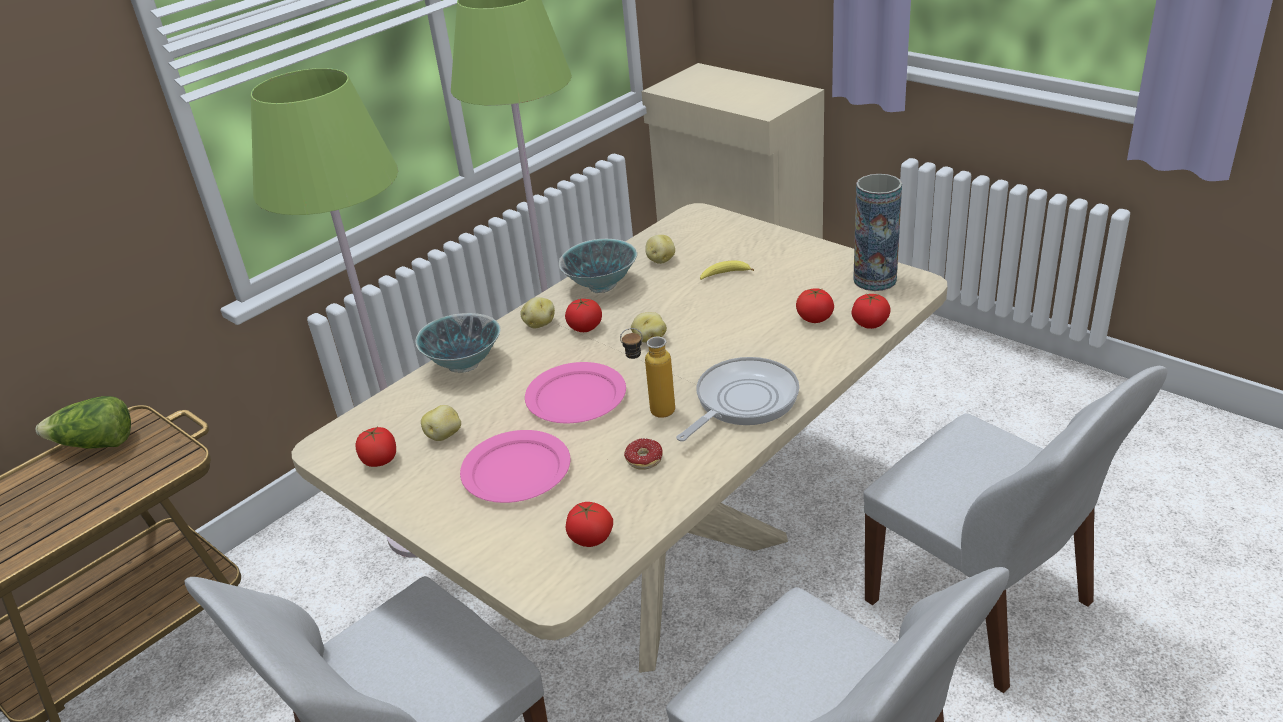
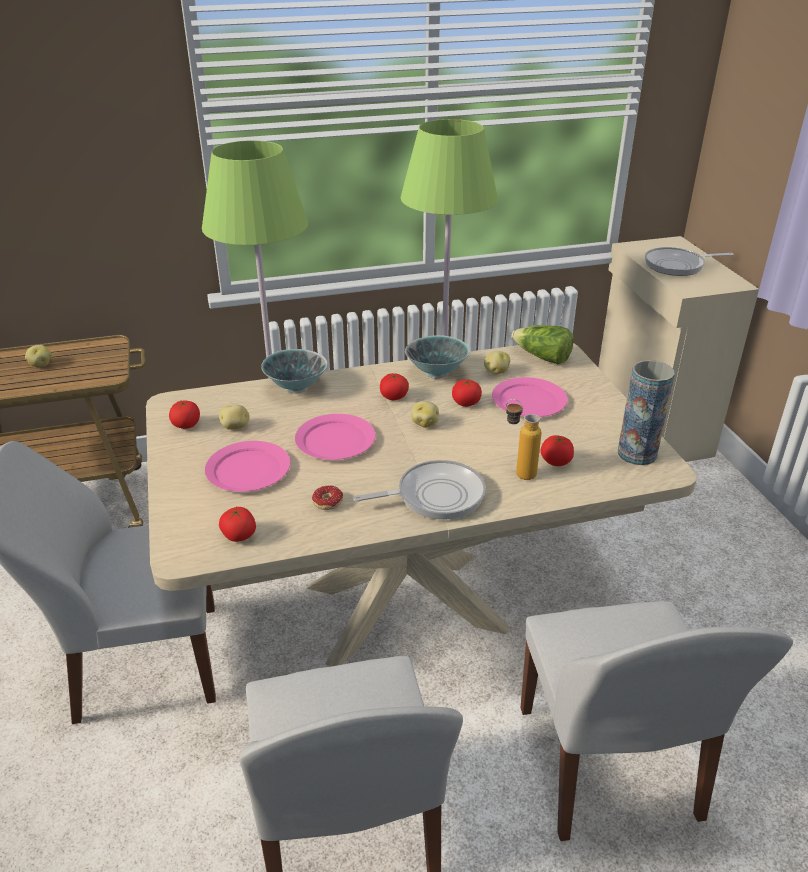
camera: 30 degrees right, 0 degrees up
lettuce [36,396,131,449] -> lettuce moved to [511,325,573,364]
potato [520,297,555,328] -> potato moved to [25,345,52,366]
bottle [620,328,675,418] -> bottle moved to [506,399,541,480]
banana [700,260,754,280] -> pink plate [492,377,568,417]
tomato [852,294,891,329] -> tomato moved to [452,379,482,407]
none -> frying pan [645,247,734,276]

